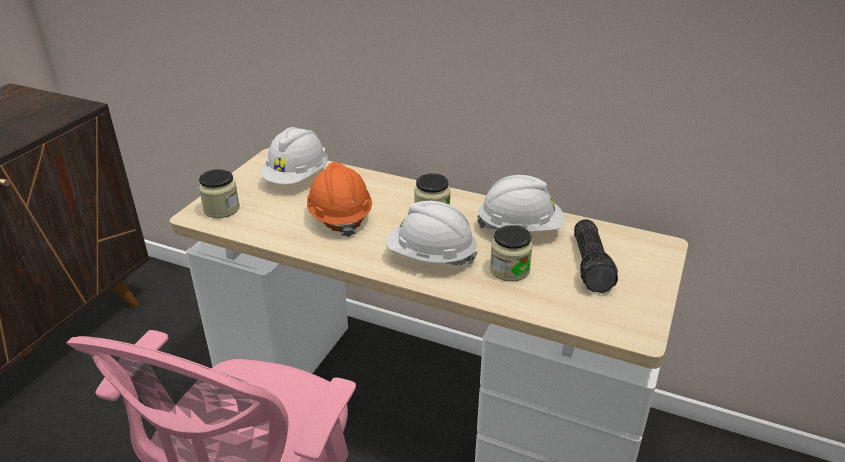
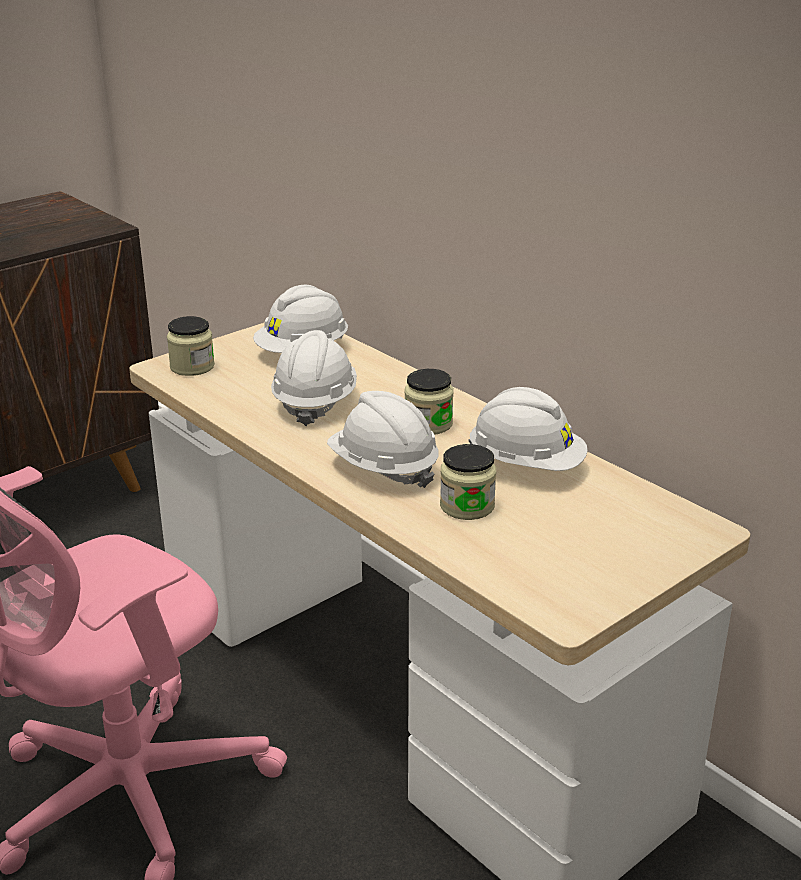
camera: 25 degrees right, 5 degrees down
orange hard hat [307,162,372,237] -> white hard hat [271,330,357,426]
flashlight [574,219,618,293] -> none

